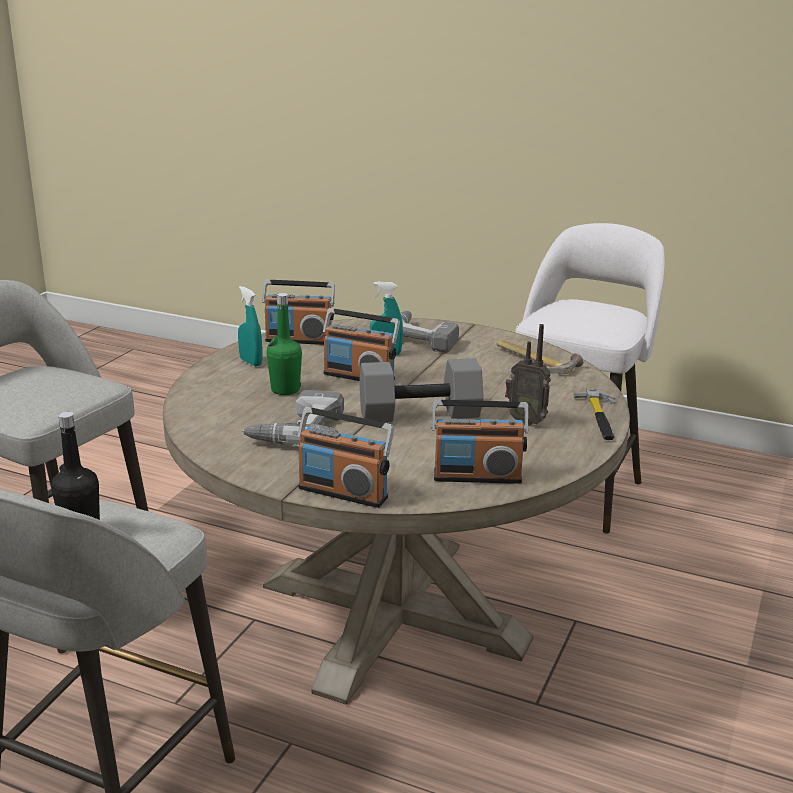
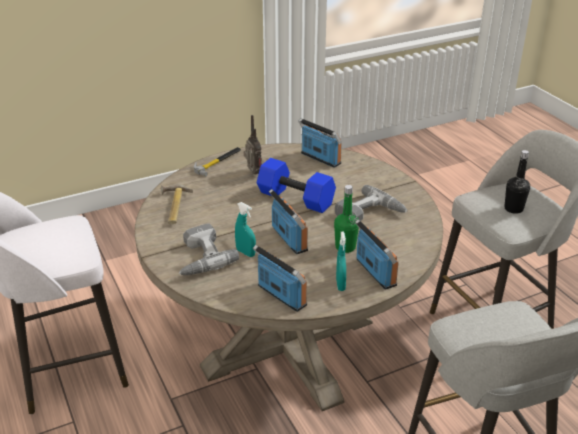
camera: 140 degrees left, 10 degrees up
radio [297,407,394,508] -> radio moved to [355,219,399,290]
grey dumbbell [359,358,484,422] -> blue dumbbell [257,158,336,213]

